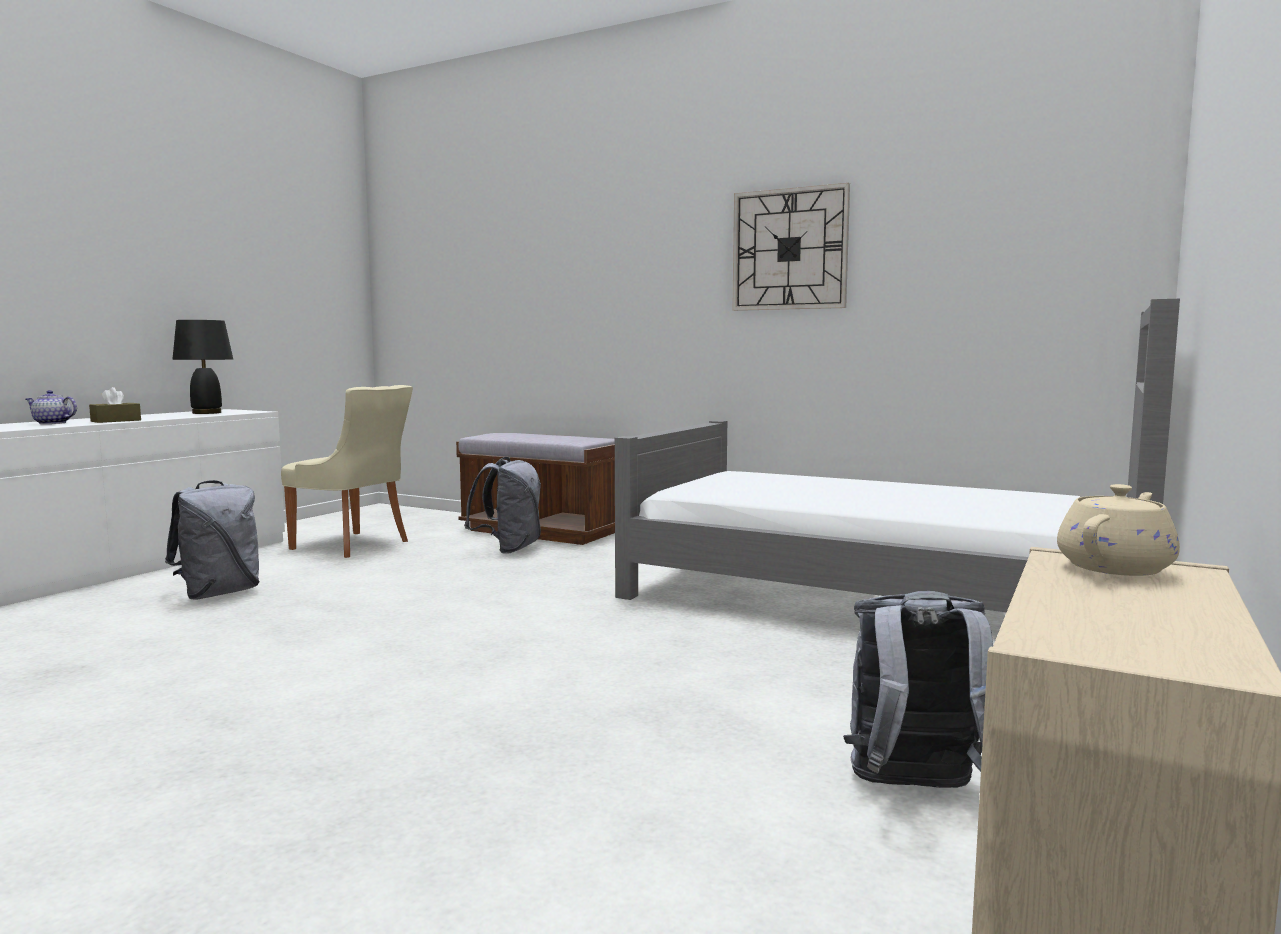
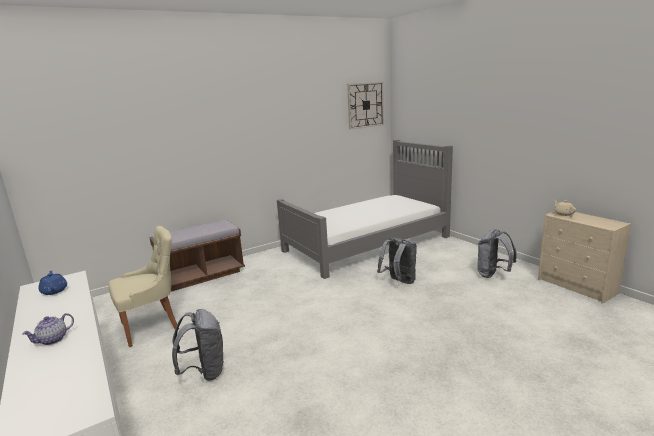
camera: 60 degrees left, 10 degrees up
brown tissue box [89,387,141,423] -> none
black table lamp [172,320,233,414] -> blue teapot [39,271,67,295]
grey backpack [464,457,541,553] -> grey backpack moved to [377,238,417,284]
wall clock [732,183,850,311] -> wall clock moved to [347,82,384,130]

